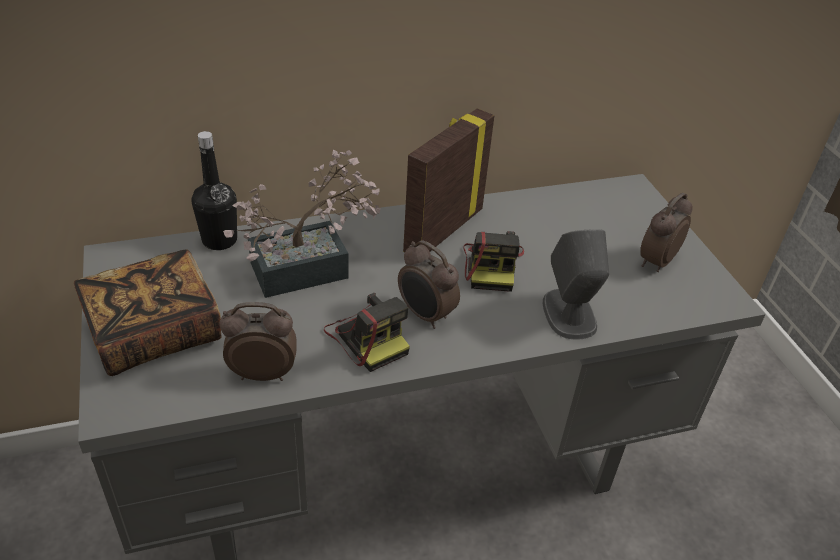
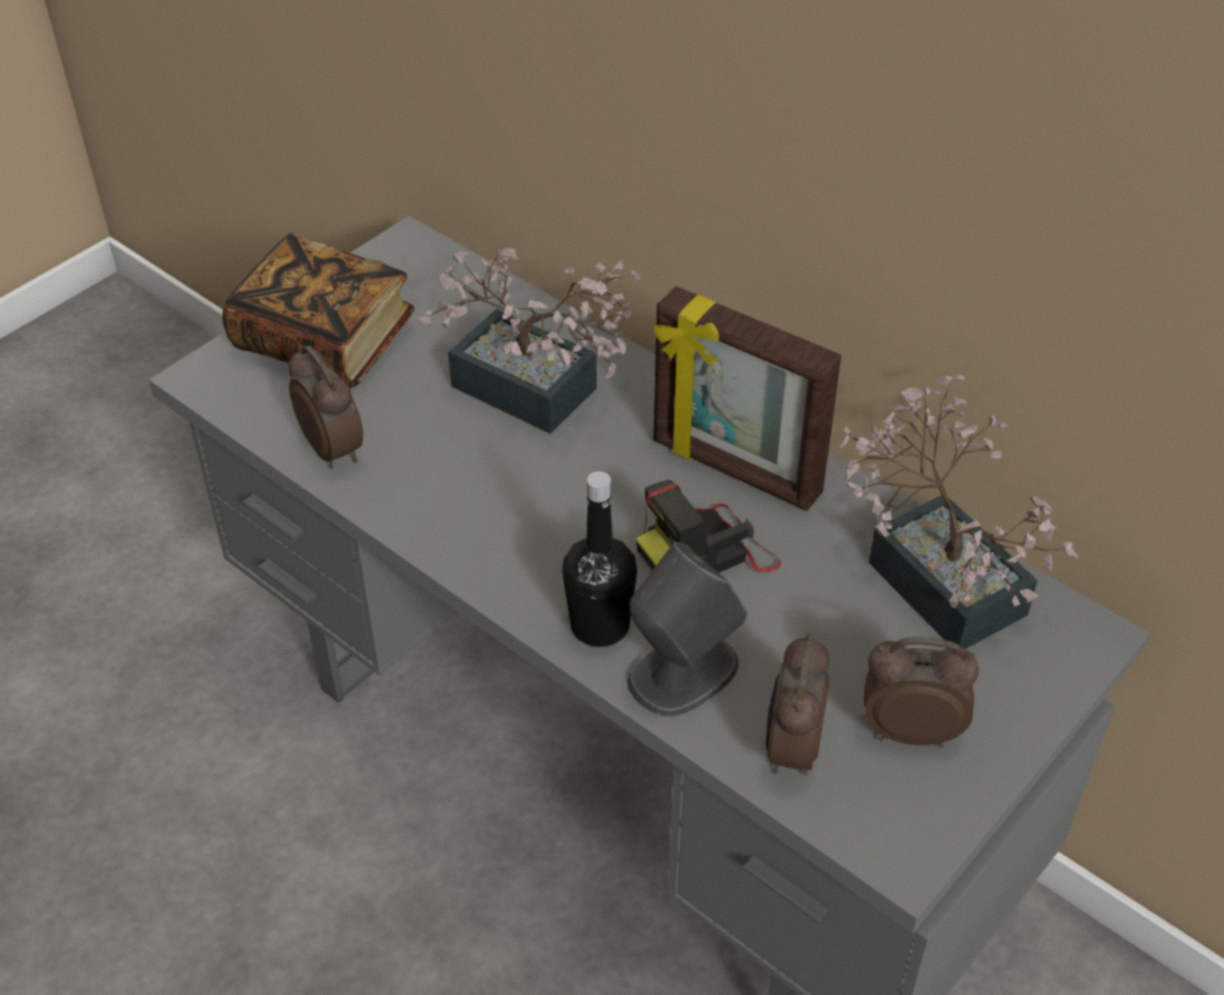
camera: 60 degrees right, 5 degrees up
black bottle [191,131,237,250] -> black bottle moved to [562,471,637,647]
camera [324,293,410,372] -> none
alarm clock [398,240,460,329] -> alarm clock moved to [766,633,830,775]
picture frame [403,108,494,252] -> picture frame turned 150 degrees counterclockwise [653,286,841,511]
none -> potted plant [839,374,1079,649]

